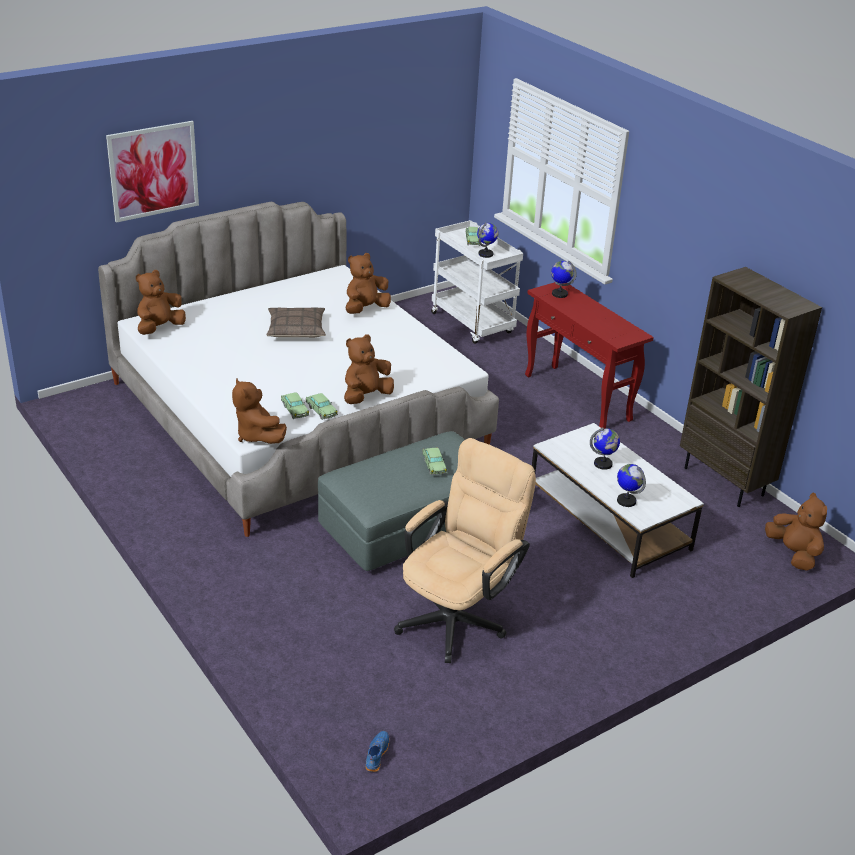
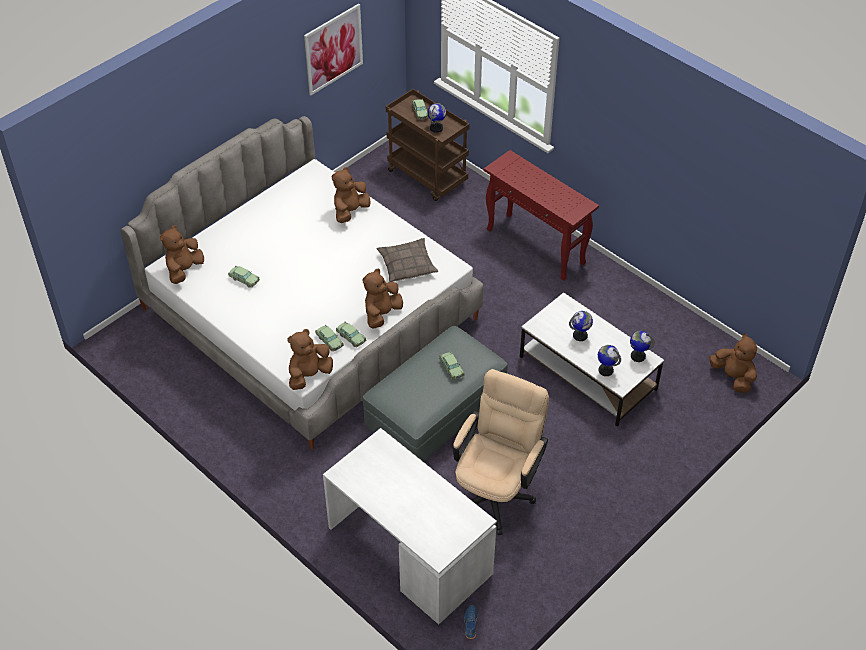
camera: 10 degrees left, 15 degrees up
picture [106,121,199,223] -> picture moved to [304,4,363,96]
brown plush toy [232,379,287,444] -> brown plush toy turned 90 degrees clockwise [287,329,333,390]
pillow [266,307,326,338] -> pillow moved to [377,238,438,282]
white cart [431,220,523,344] -> brown cart [386,89,470,201]
globe [551,261,577,298] -> globe moved to [630,331,655,362]
brown bookcase [680,267,822,507] -> none
none -> toy car [228,266,260,288]
none -> white desk [323,428,497,625]

